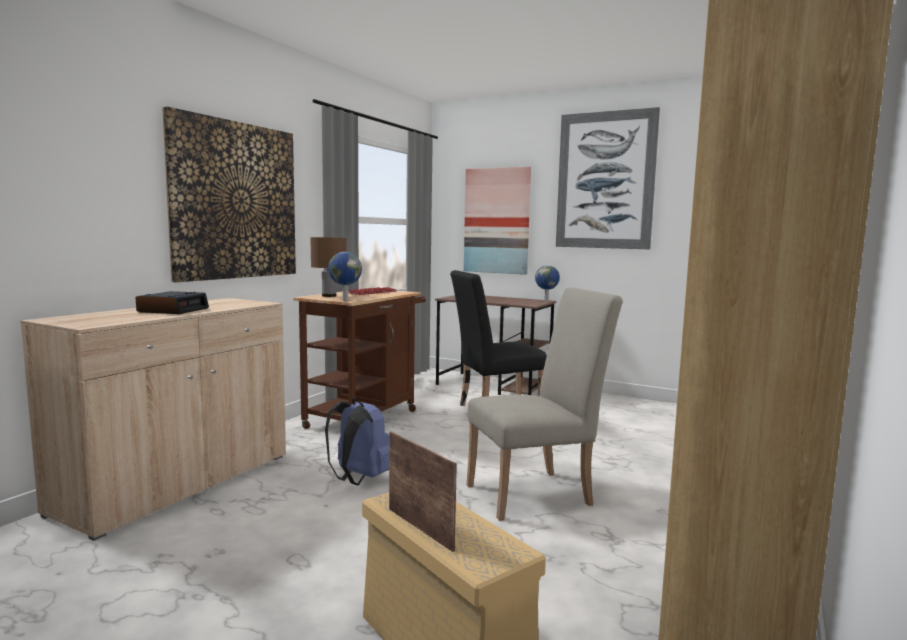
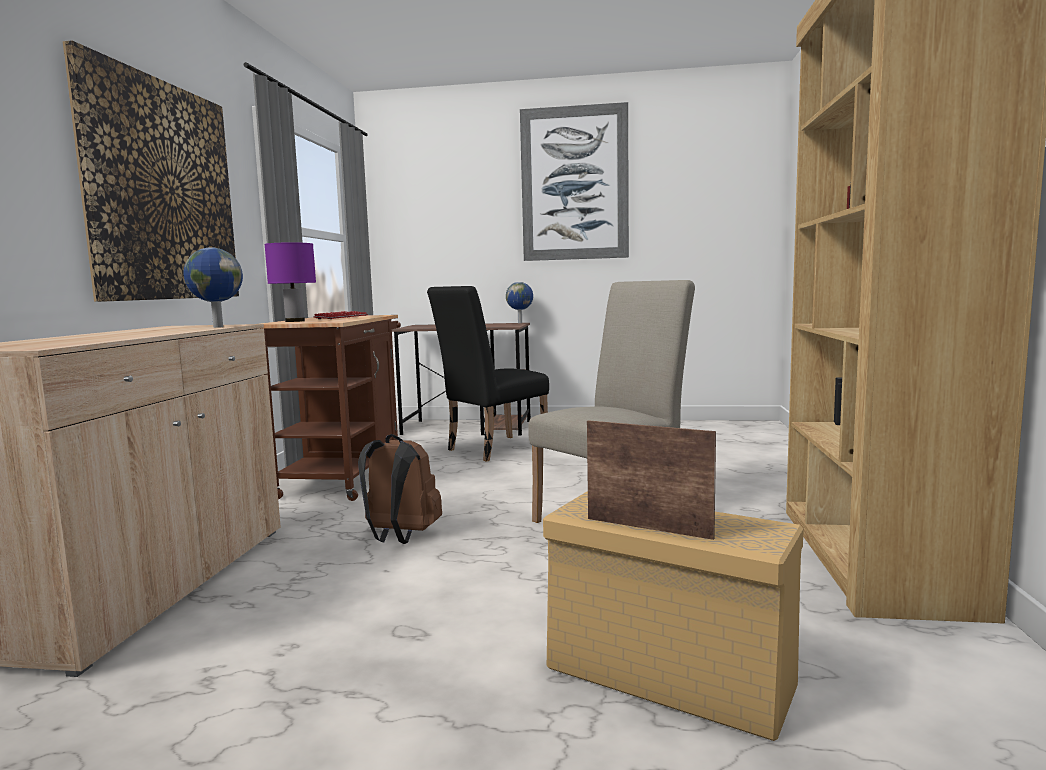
camera: 20 degrees left, 0 degrees up
alarm clock [136,291,209,314] -> none
brown table lamp [310,237,347,297] -> purple table lamp [264,242,316,322]
blue backpack [325,398,389,485] -> brown backpack [358,434,442,544]
globe [328,252,362,301] -> globe moved to [184,247,243,328]
picture [464,167,531,275] -> none

